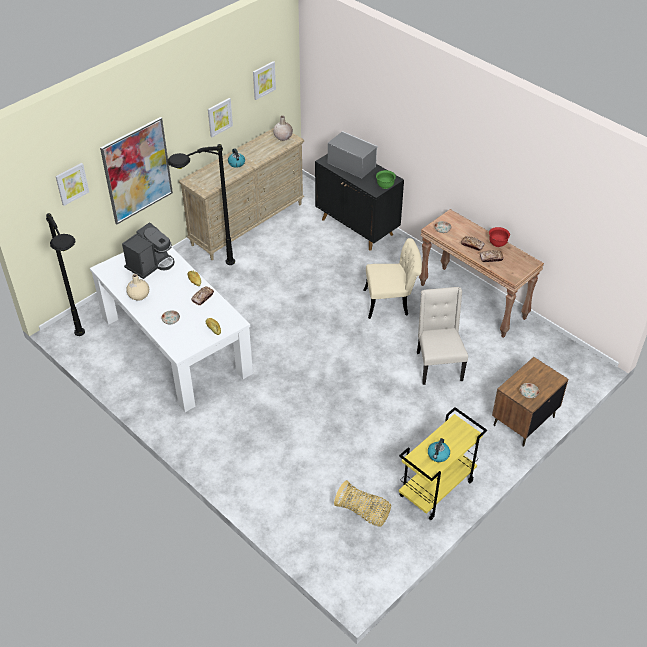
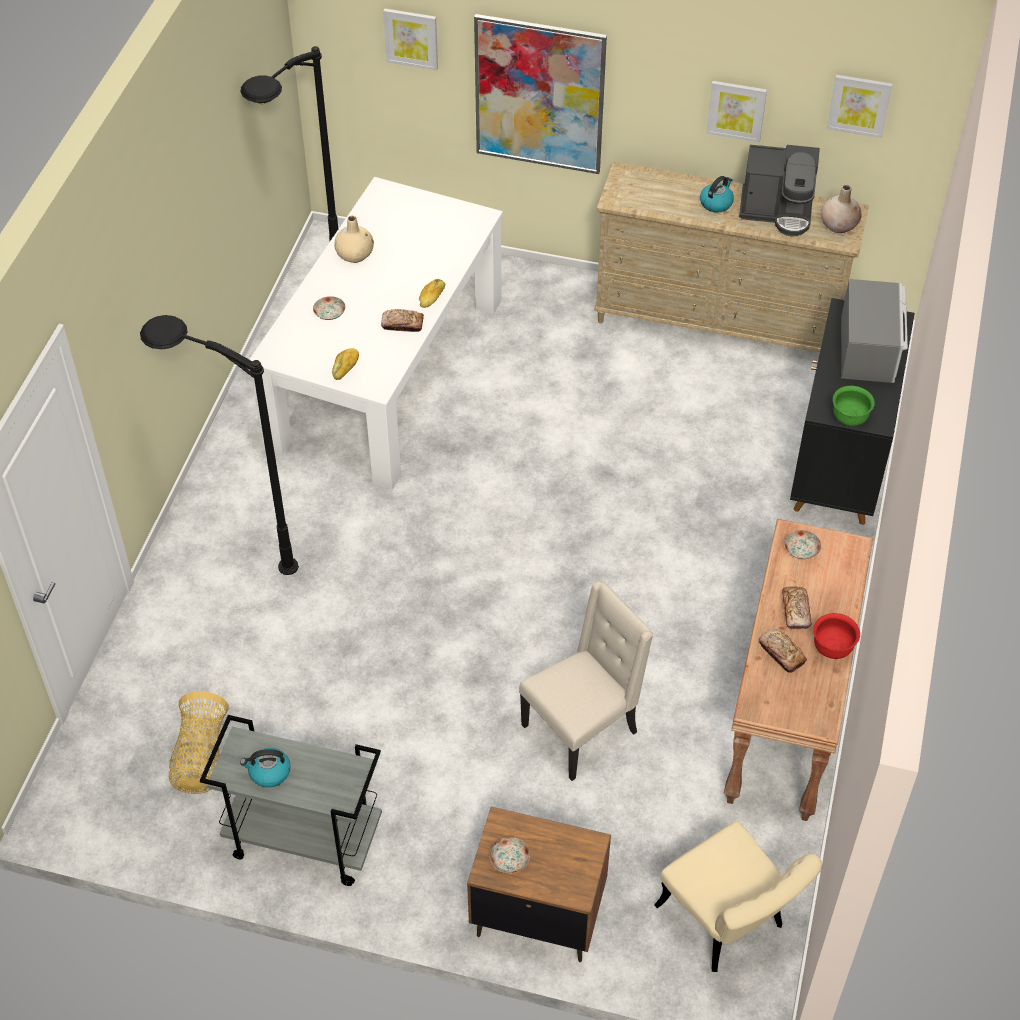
camera: 60 degrees right, 5 degrees up
coffee machine [122,222,175,279] -> coffee machine moved to [739,145,820,236]
black floor lamp [167,144,235,265] -> black floor lamp moved to [140,315,299,575]
beige chair [364,238,422,319] -> beige chair moved to [654,822,822,972]
yellow cart [399,407,487,520] -> grey cart [200,715,382,886]

